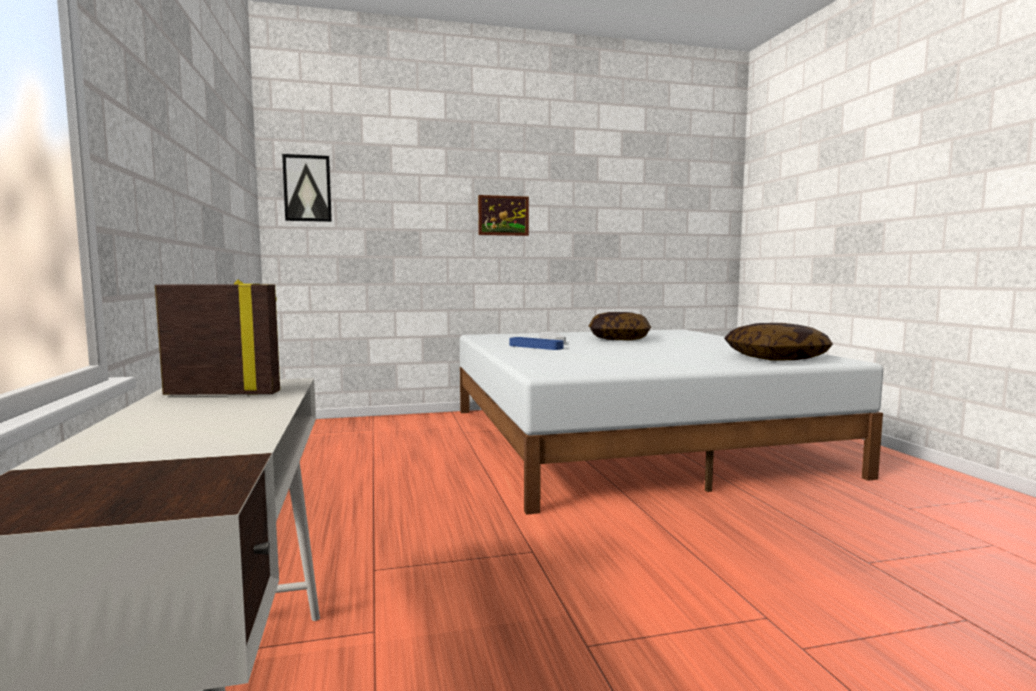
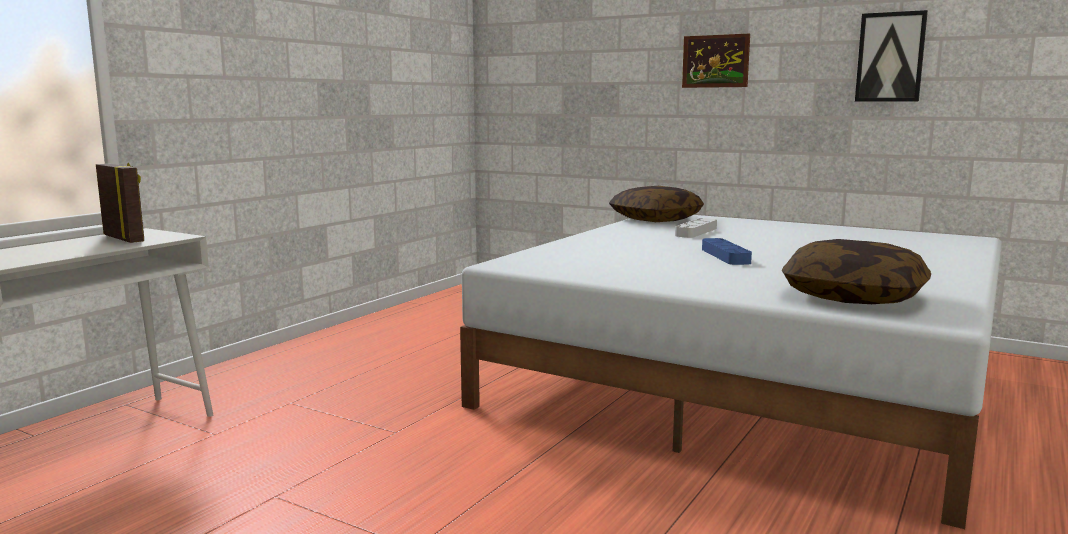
camera: 45 degrees right, 5 degrees up
picture [282,154,332,222] -> picture moved to [855,10,928,102]
blue tray [510,337,563,350] -> blue tray moved to [702,238,752,265]
pillow [589,312,651,341] -> pillow moved to [609,186,704,222]

